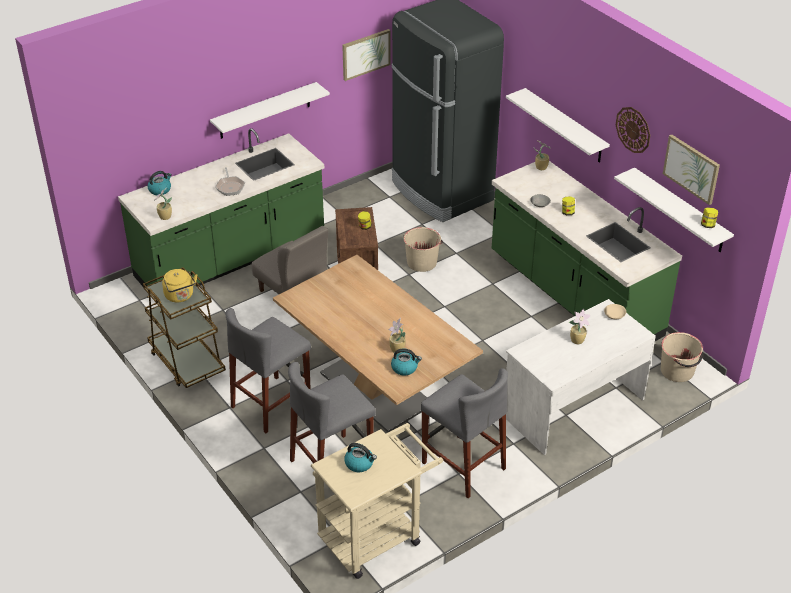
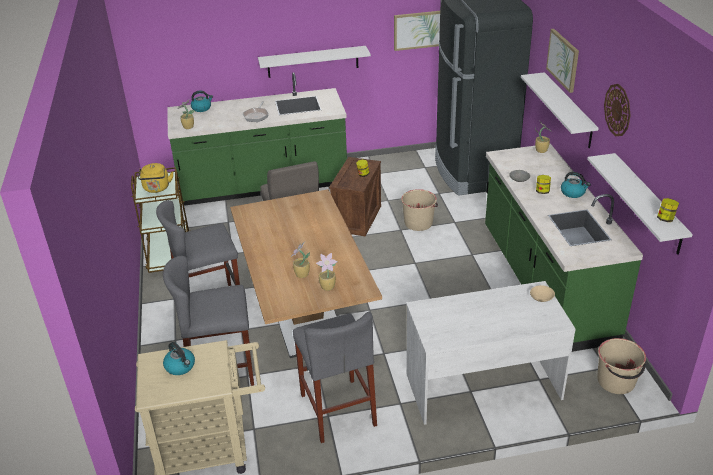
camera: 25 degrees right, 5 degrees down
kettle [391,348,422,375] -> kettle moved to [561,172,591,198]
potted plant [569,309,591,344] -> potted plant moved to [316,253,337,291]
picture [663,134,720,205] -> picture moved to [546,29,579,93]

